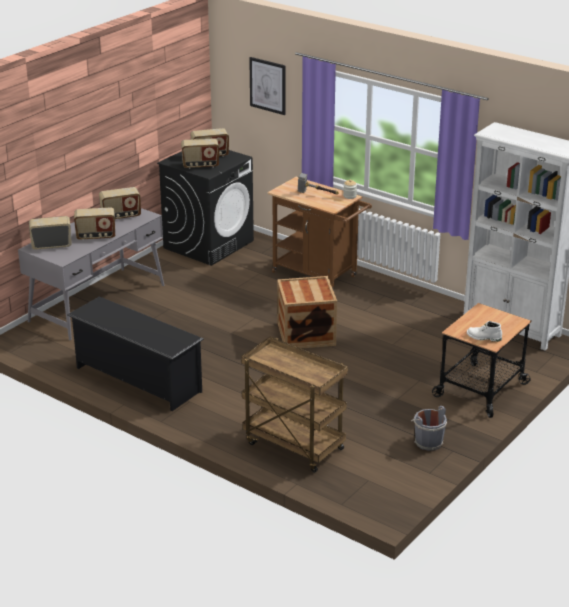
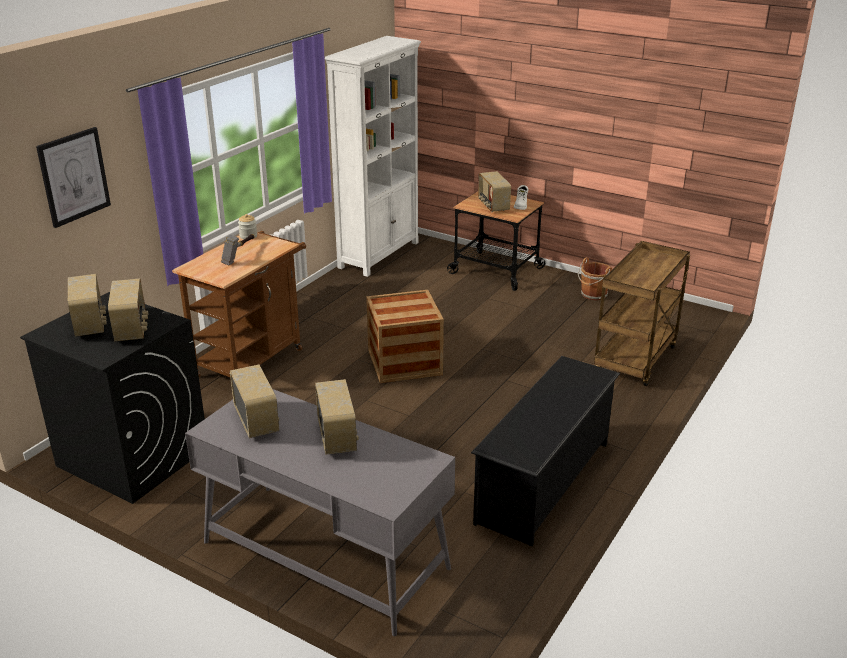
camera: 95 degrees left, 0 degrees up
radio [29,216,72,250] -> radio moved to [478,171,511,212]
grey bucket [411,406,447,451] -> brown bucket [578,257,612,300]

